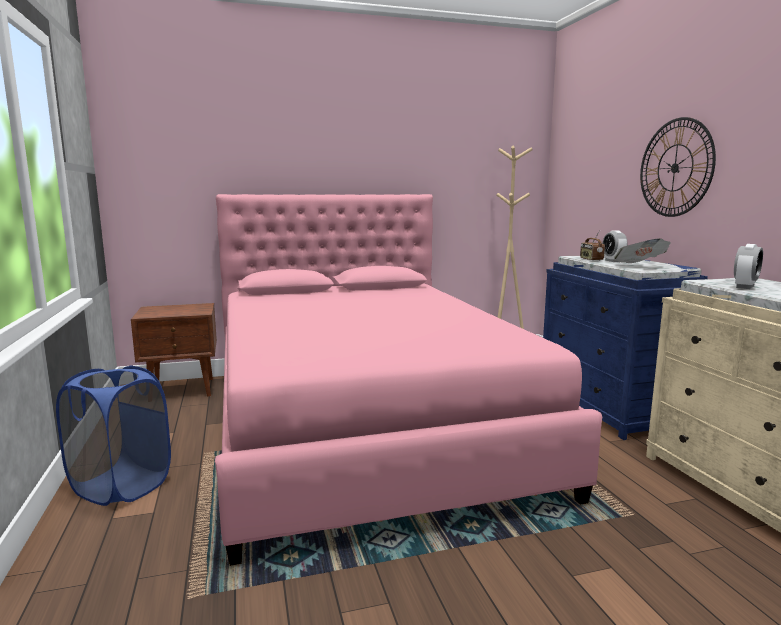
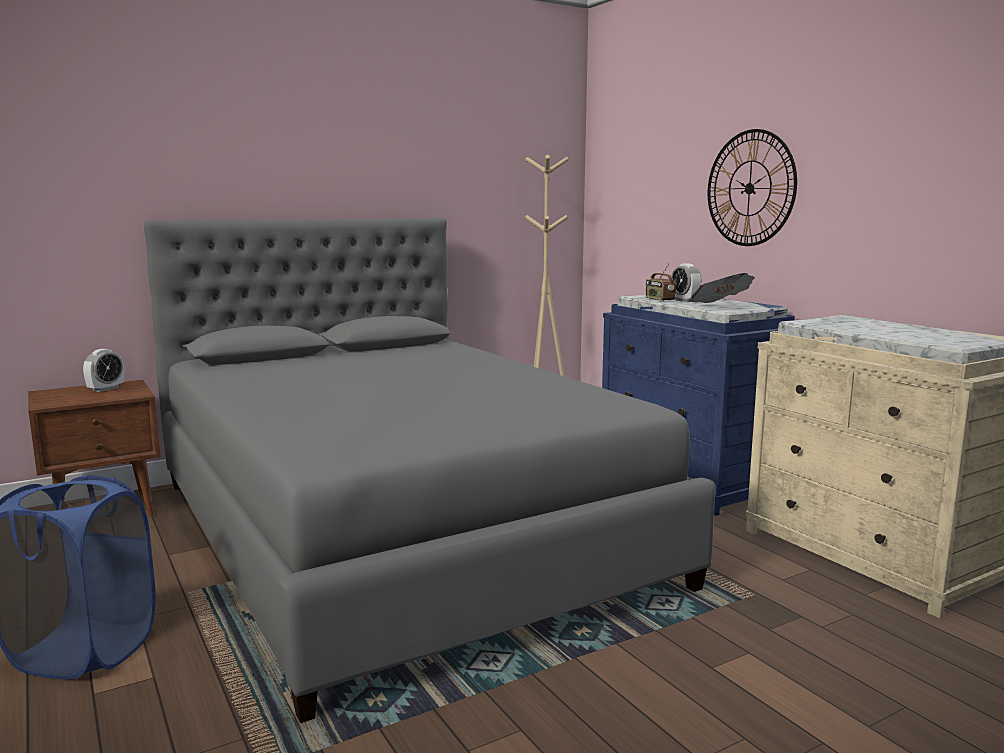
camera: 15 degrees left, 0 degrees up
pink bed [215,194,602,566] -> grey bed [144,218,716,723]
alarm clock [734,244,763,289] -> alarm clock moved to [83,349,124,392]

